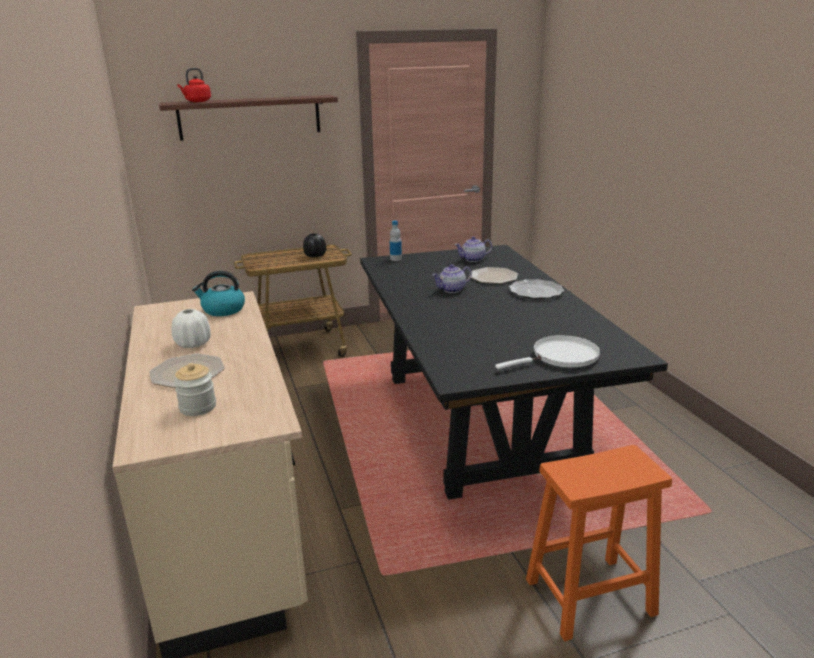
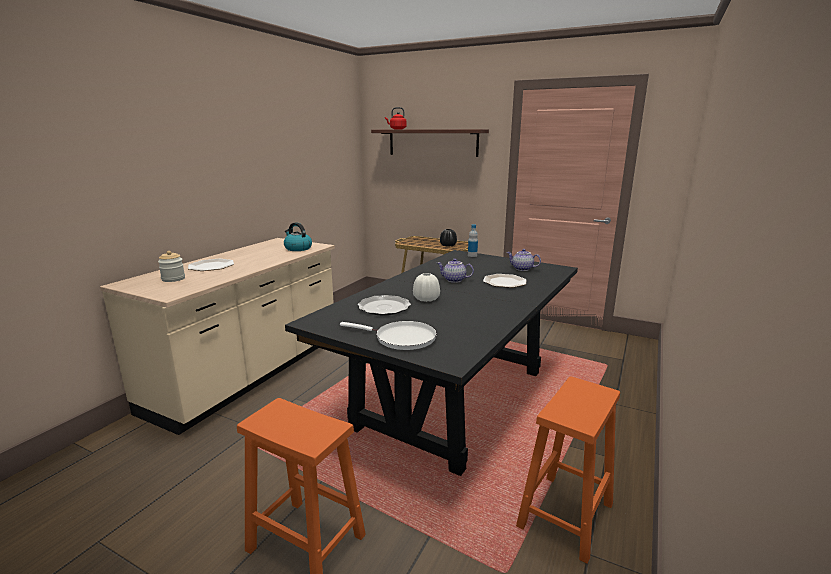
camera: 45 degrees right, 5 degrees down
white vase [172,309,211,348] -> white vase moved to [413,273,440,302]
plate [509,279,564,300] -> plate moved to [358,295,411,315]
none -> orange stool [516,376,620,564]

